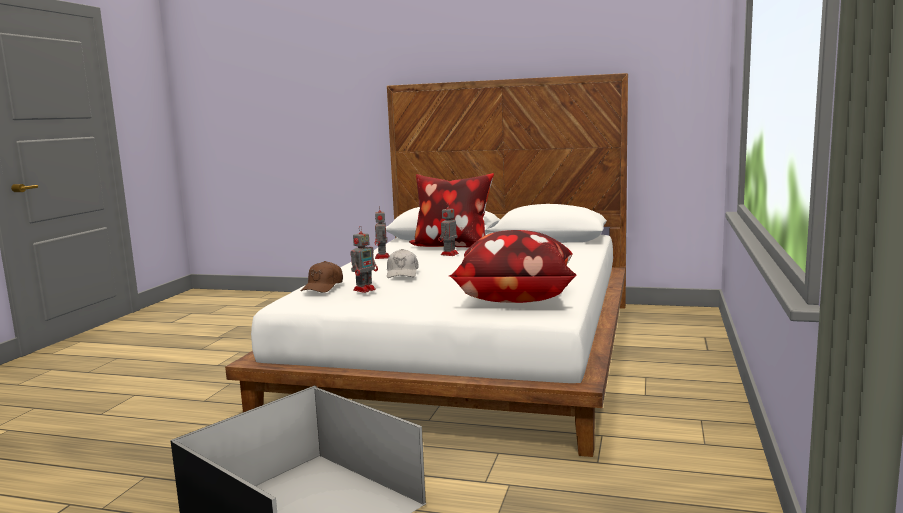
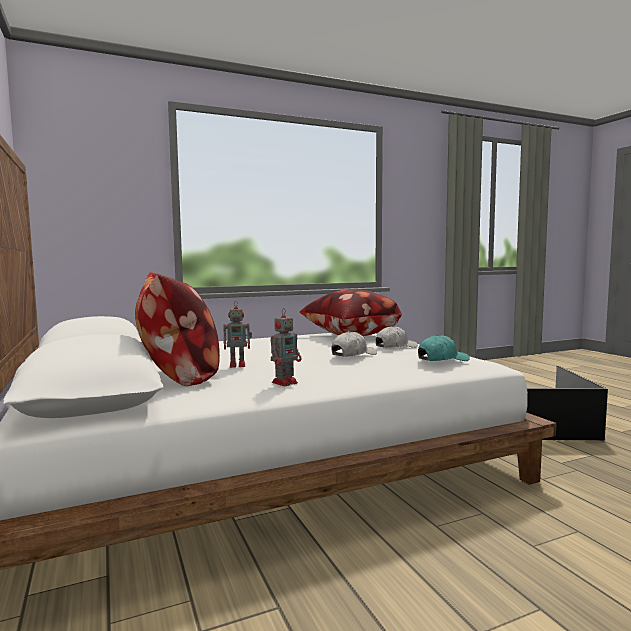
camera: 130 degrees left, 5 degrees down
brown cap [301,261,343,293] -> turquoise cap [418,335,469,361]
toy robot [351,227,378,293] -> none
none -> white cap [376,326,418,348]

